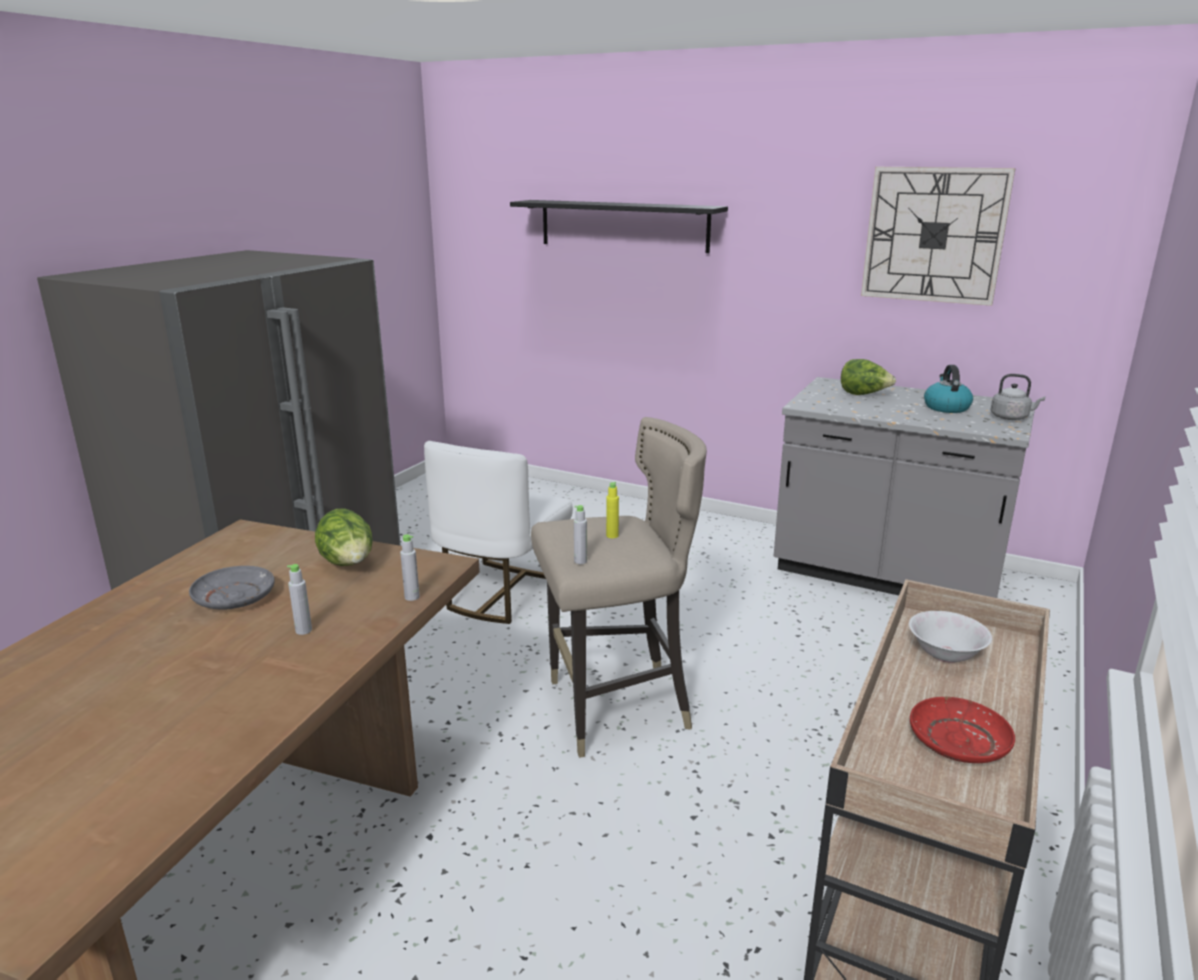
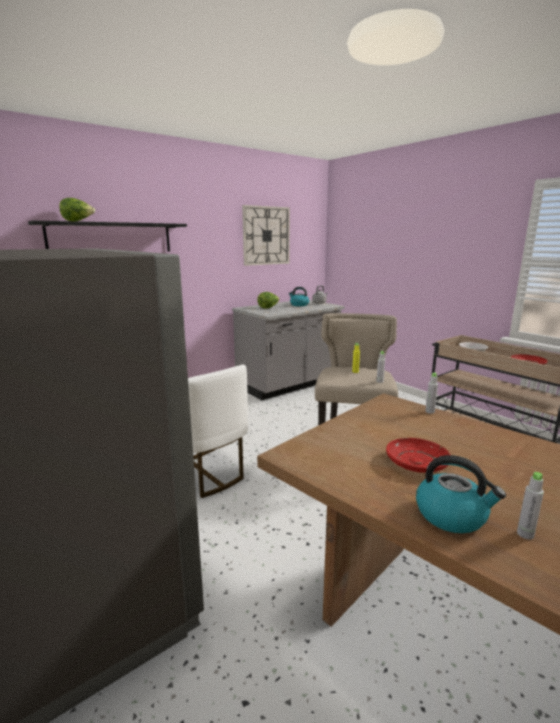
camera: 65 degrees left, 5 degrees down
grey plate [189,566,275,610] -> red plate [386,438,450,473]
grey bottle [287,564,312,635] -> grey bottle moved to [517,472,544,539]
lettuce [315,508,373,566] -> lettuce moved to [59,198,95,221]
none -> kettle [416,455,506,533]

